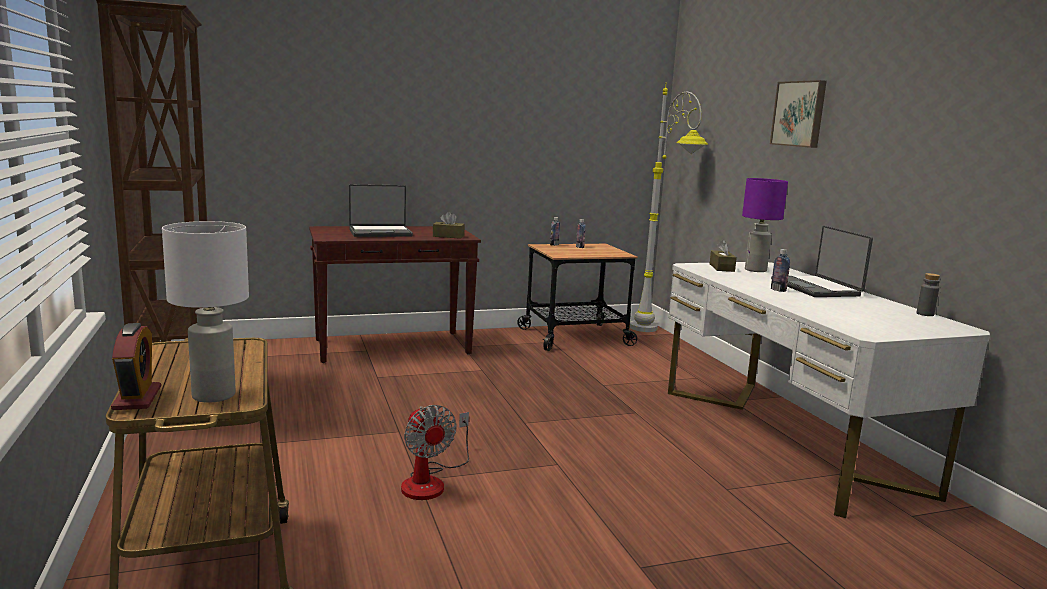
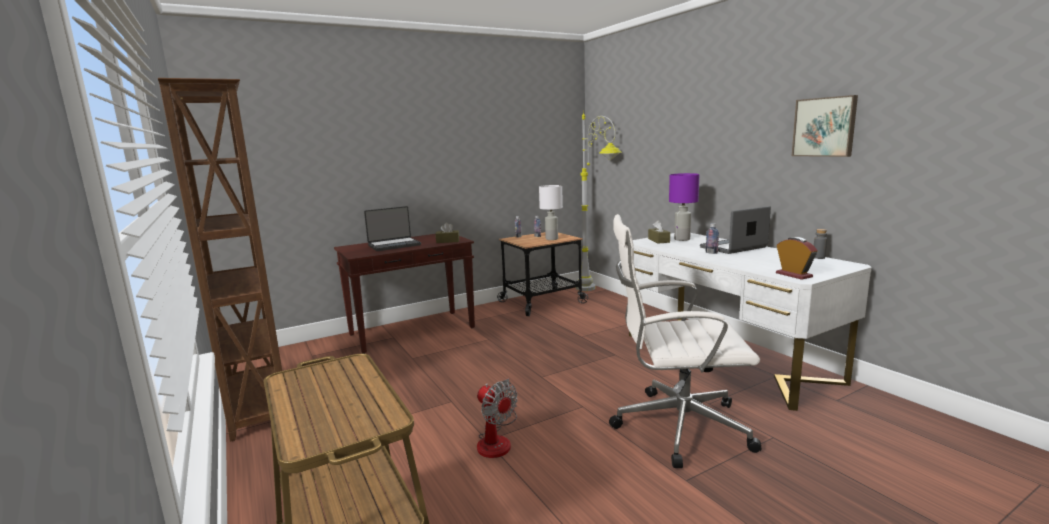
camera: 10 degrees left, 0 degrees up
alarm clock [111,323,161,410] -> alarm clock moved to [776,237,818,280]
white table lamp [162,221,249,403] -> white table lamp moved to [539,185,563,240]
picture [770,80,827,148] -> picture moved to [792,95,858,157]
laptop [771,226,873,297] -> laptop turned 90 degrees clockwise [700,206,771,254]
none -> white office chair [609,214,761,468]

